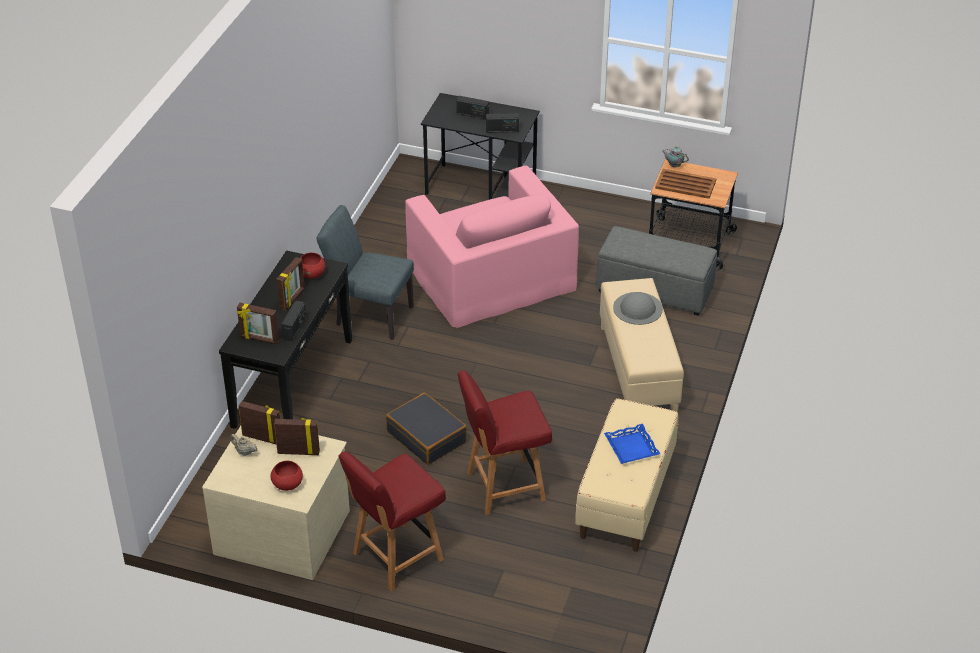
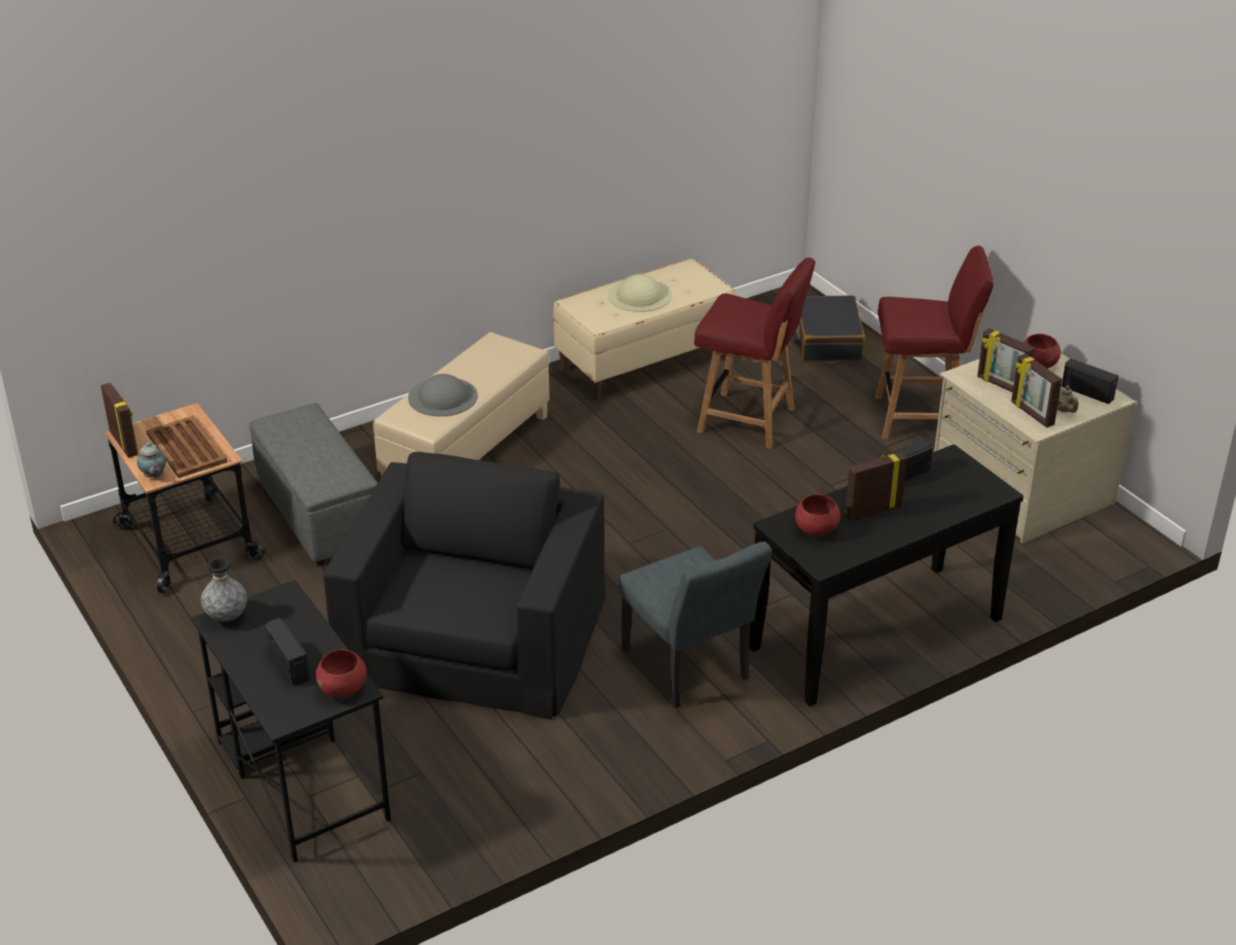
camera: 140 degrees left, 5 degrees down
picture frame [237,303,279,344] -> picture frame moved to [101,383,138,458]
black suitcase [386,393,467,465] -> black suitcase moved to [793,295,865,361]
pink armchair [405,166,579,328] -> black armchair [323,452,606,720]
radio [486,113,519,133] -> radio moved to [1061,358,1118,404]
blue tray [604,424,660,464] -> beige hat [608,274,672,312]
none -> grey vase [201,557,247,622]
none -> red bowl [316,649,367,697]

